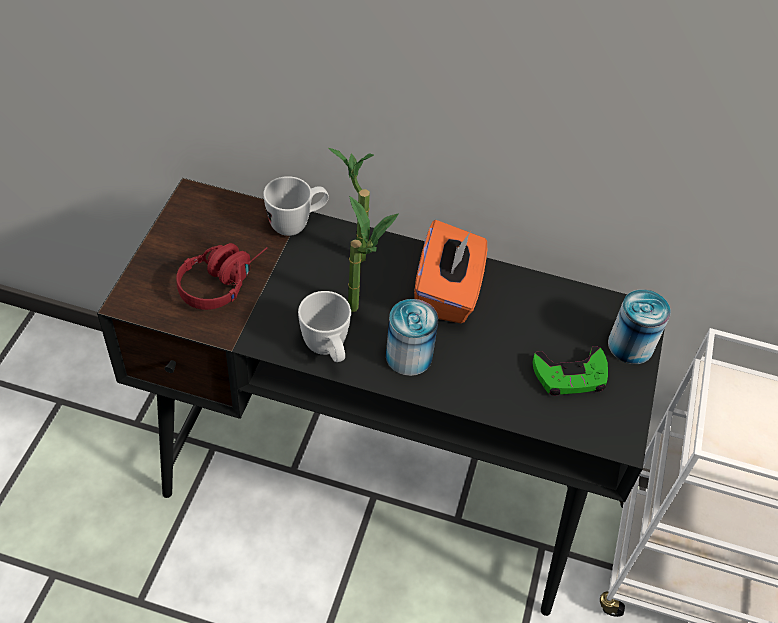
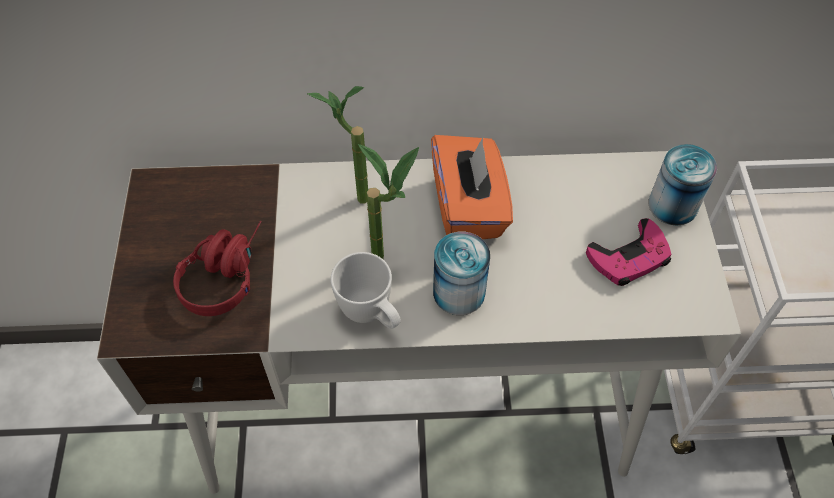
camera: 15 degrees left, 5 degrees up
black desk [97,178,664,616] -> white desk [97,151,741,494]
white mug [263,176,329,236] -> none
green game controller [532,346,608,396] -> pink game controller [586,218,671,286]

